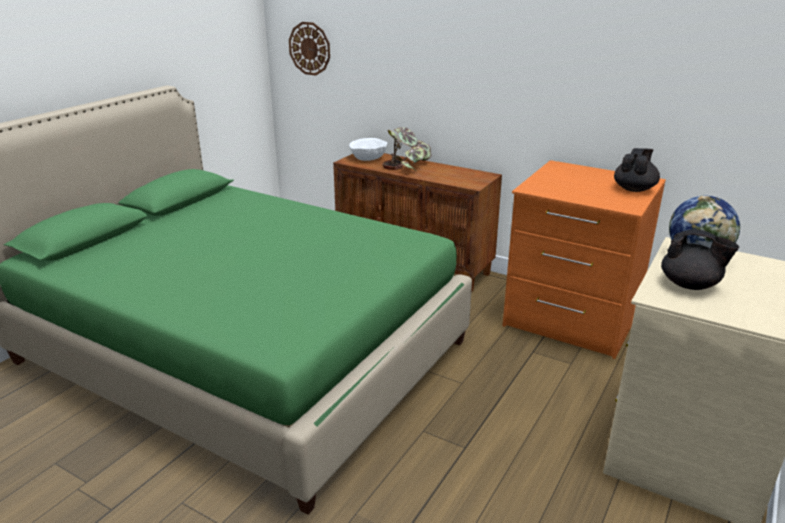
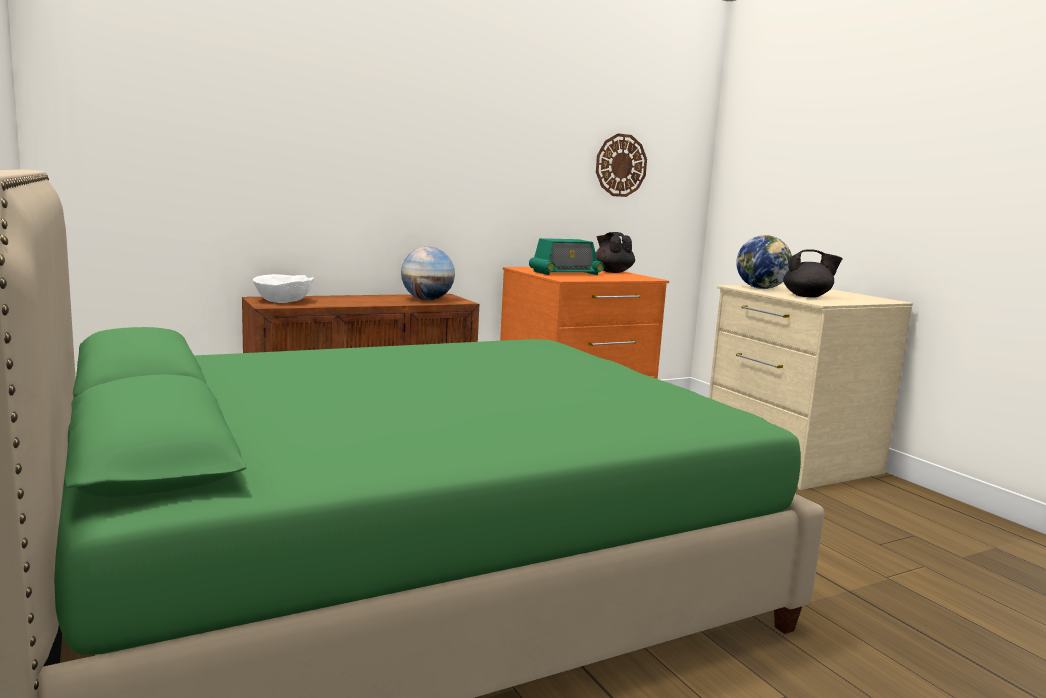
camera: 60 degrees left, 15 degrees down
wall clock [289,22,330,76] -> wall clock moved to [596,133,647,197]
potted plant [382,127,432,171] -> none
black teapot [661,229,739,290] -> black teapot turned 45 degrees clockwise [783,249,843,298]
none -> globe [401,247,455,300]
none -> radio [529,238,604,275]

